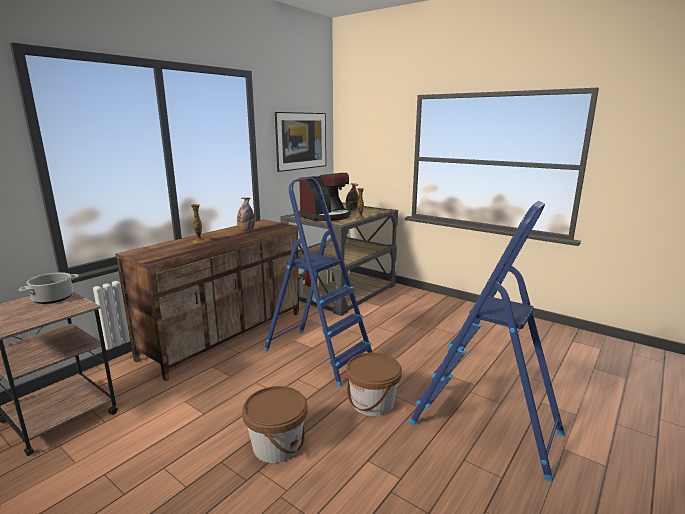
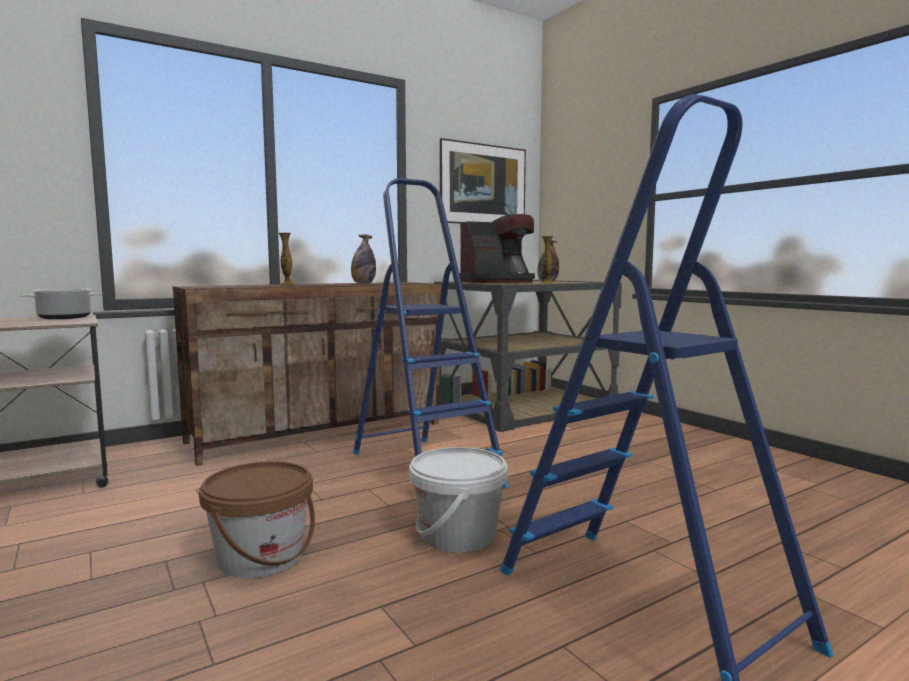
camera: 20 degrees right, 10 degrees down
brown bucket [346,352,402,416] -> white bucket [409,447,508,553]

